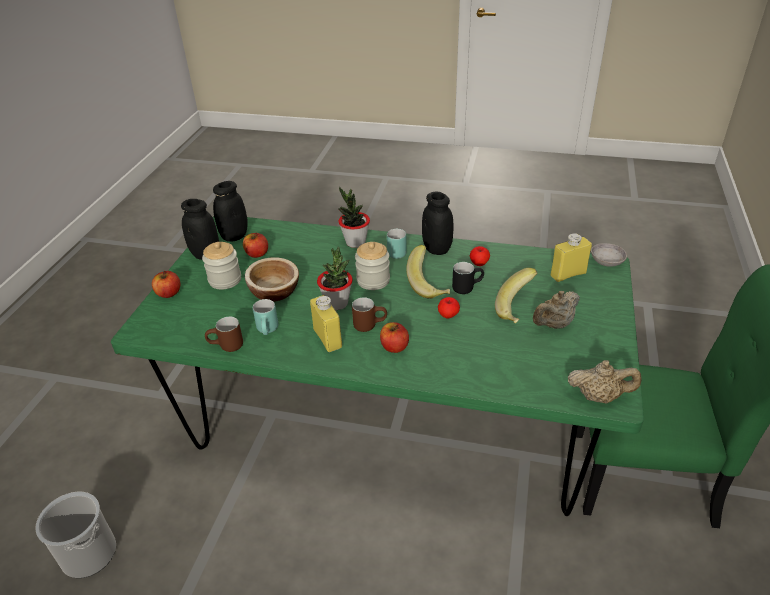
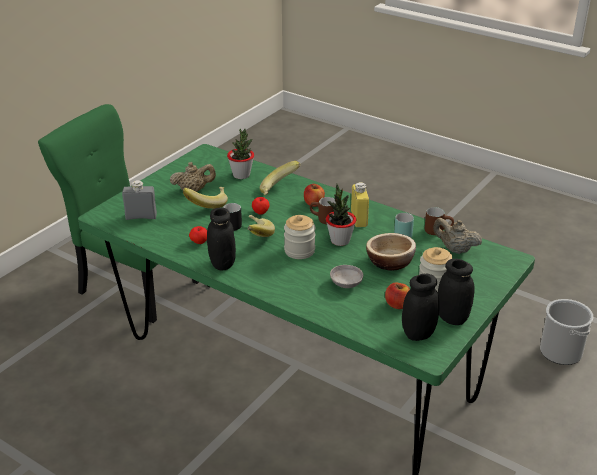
camera: 160 degrees left, 5 degrees down
apple [152,271,180,298] -> none
potted plant [338,187,370,248] -> potted plant moved to [227,129,254,179]
turquoise mug [387,228,407,259] -> none
yellow bottle [551,233,592,282] -> grey bottle [122,180,157,220]
beige teapot [568,360,642,404] -> beige teapot moved to [433,218,482,254]
grey bowl [591,243,627,267] -> grey bowl moved to [330,265,363,288]
none -> banana [260,161,300,195]

